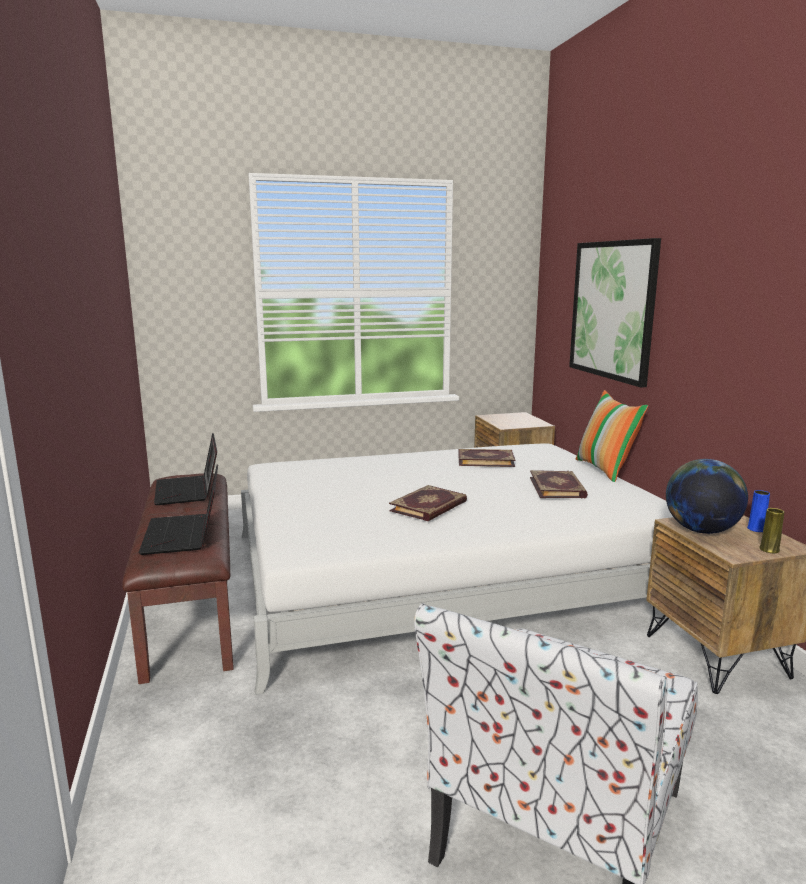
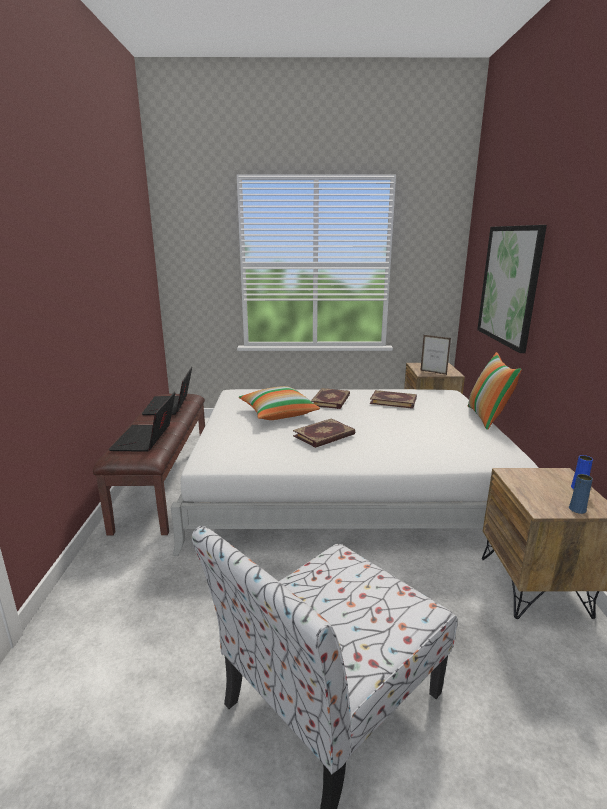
camera: 15 degrees right, 5 degrees up
book [530,470,588,499] -> book moved to [311,388,350,409]
globe [666,459,748,534] -> none
yellow vase [759,508,784,553] -> blue vase [569,474,593,514]
none -> pillow [239,386,320,420]
none -> picture frame [420,335,451,375]

